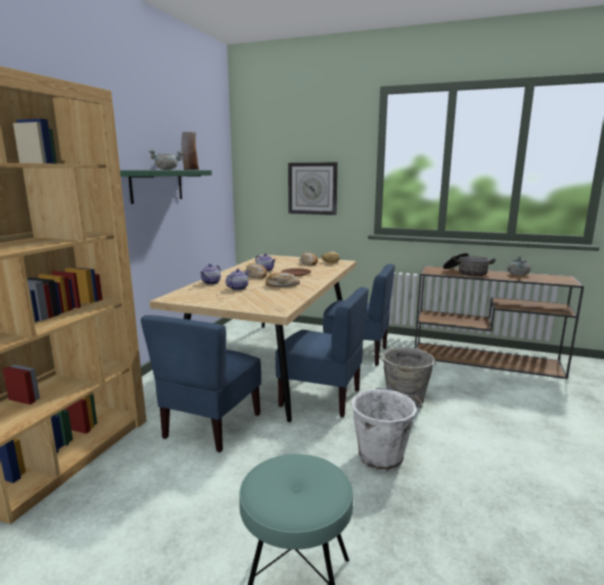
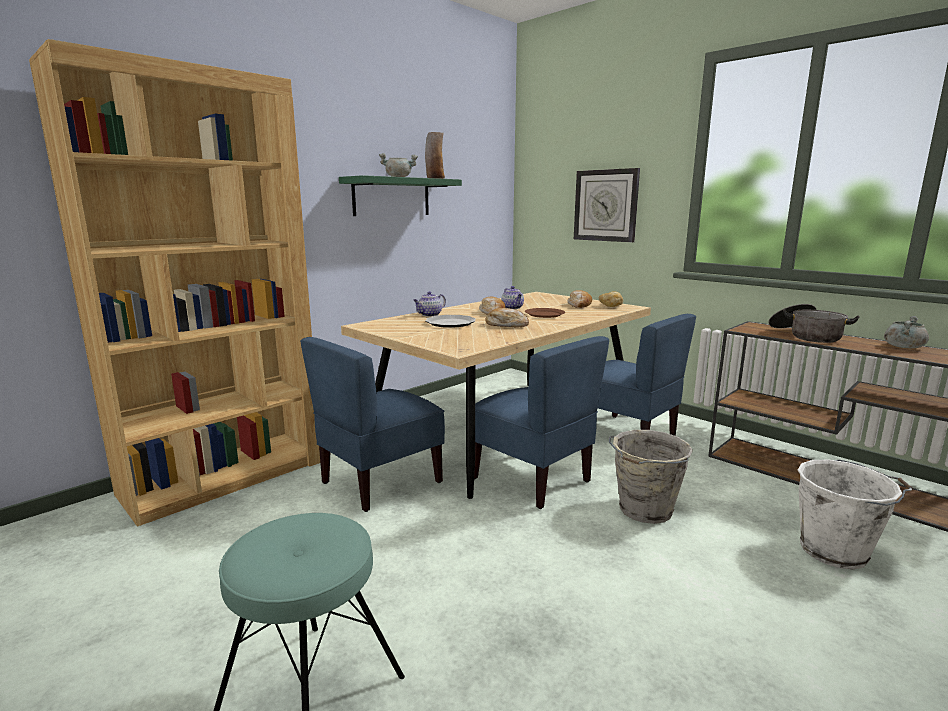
camera: 25 degrees right, 0 degrees up
teapot [225,269,249,290] -> plate [425,315,476,328]
white bucket [351,388,422,472] -> white bucket moved to [798,459,913,570]

